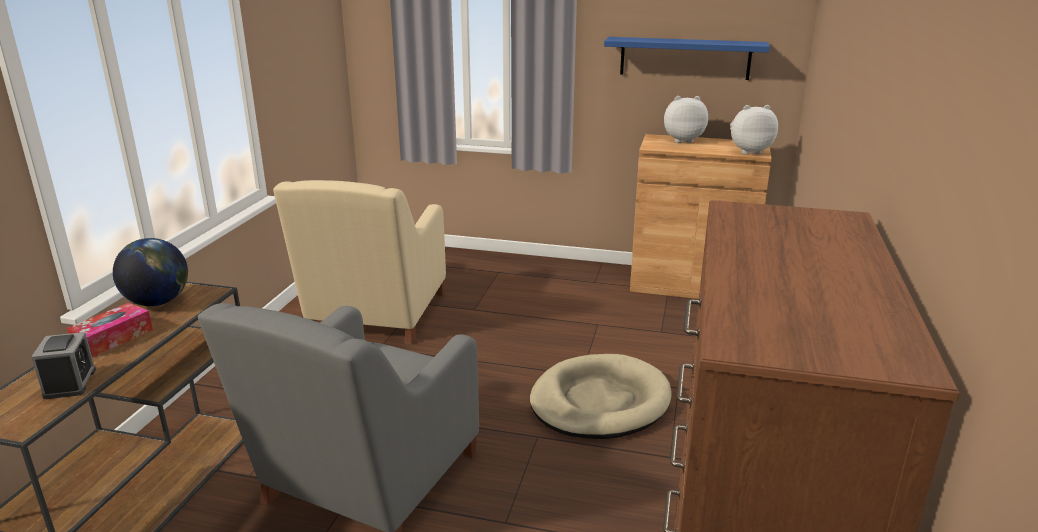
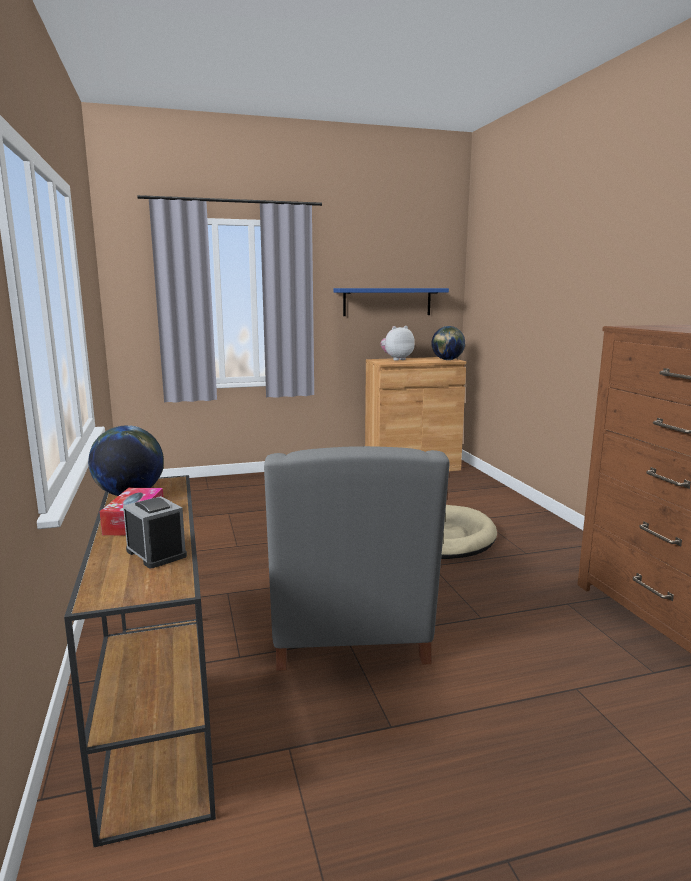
camera: 30 degrees left, 10 degrees down
beige armchair [273,180,446,345] -> none
plush toy [730,105,778,154] -> globe [431,326,465,360]

